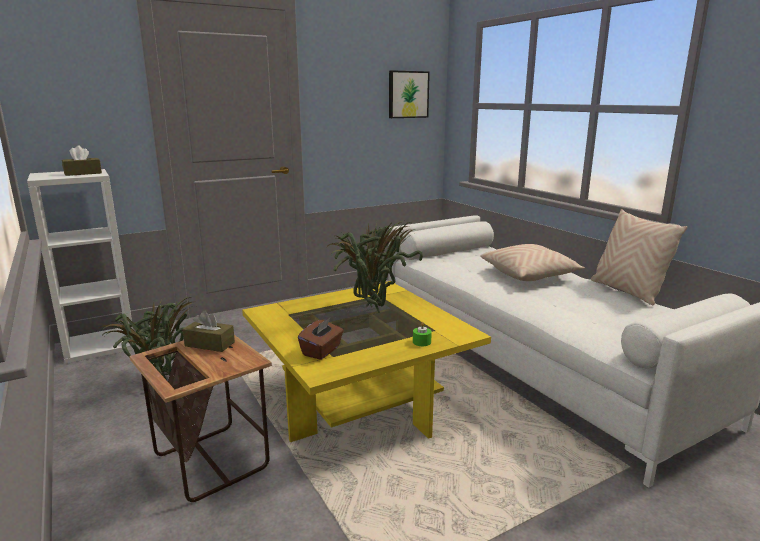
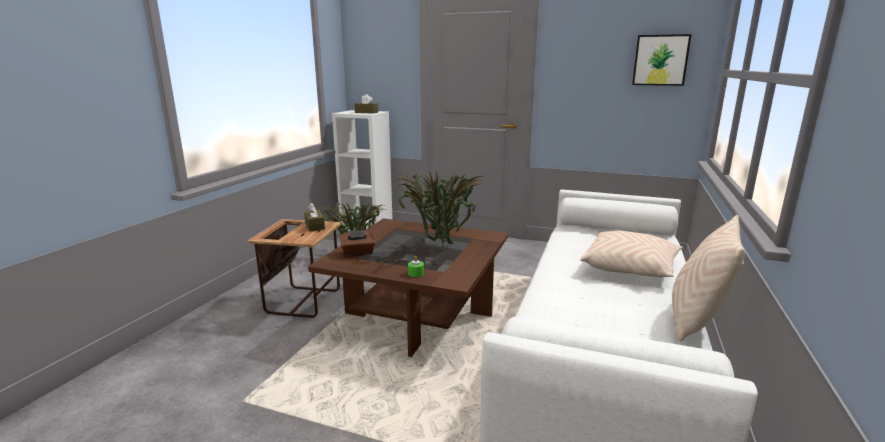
camera: 50 degrees right, 0 degrees up
yellow coffee table [242,281,491,442] -> brown coffee table [308,218,508,357]

